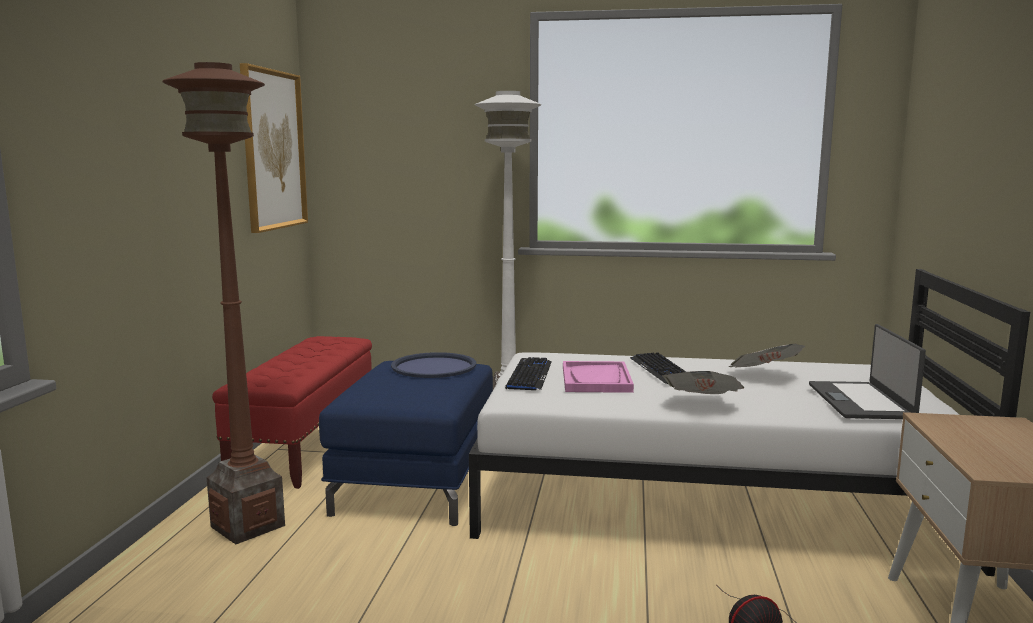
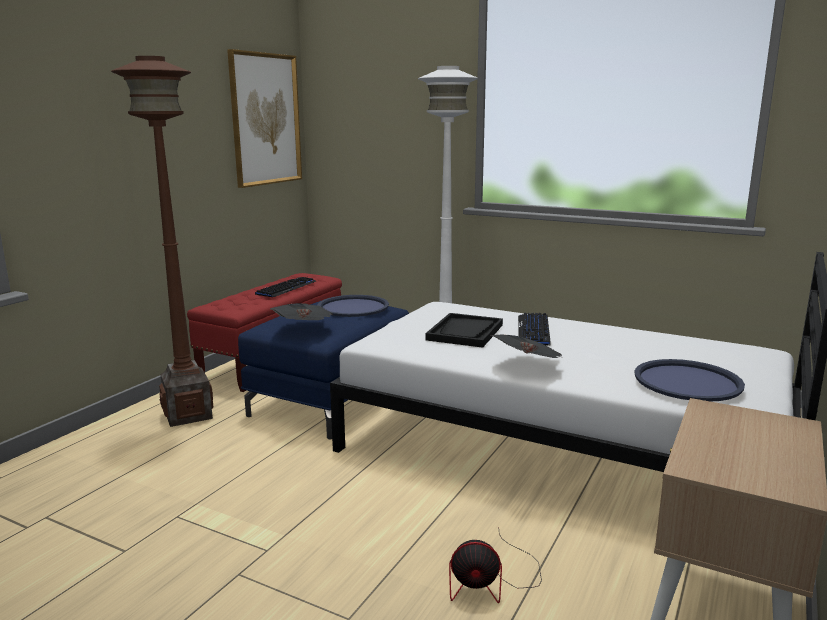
camera: 20 degrees right, 5 degrees up
keyboard [505,357,552,390] -> keyboard moved to [255,277,316,297]
pink tray [563,361,634,393] -> black tray [426,313,503,348]
newspaper [728,344,805,367] -> newspaper moved to [270,303,333,320]
laptop [809,324,926,419] -> blue tray [635,359,745,402]

